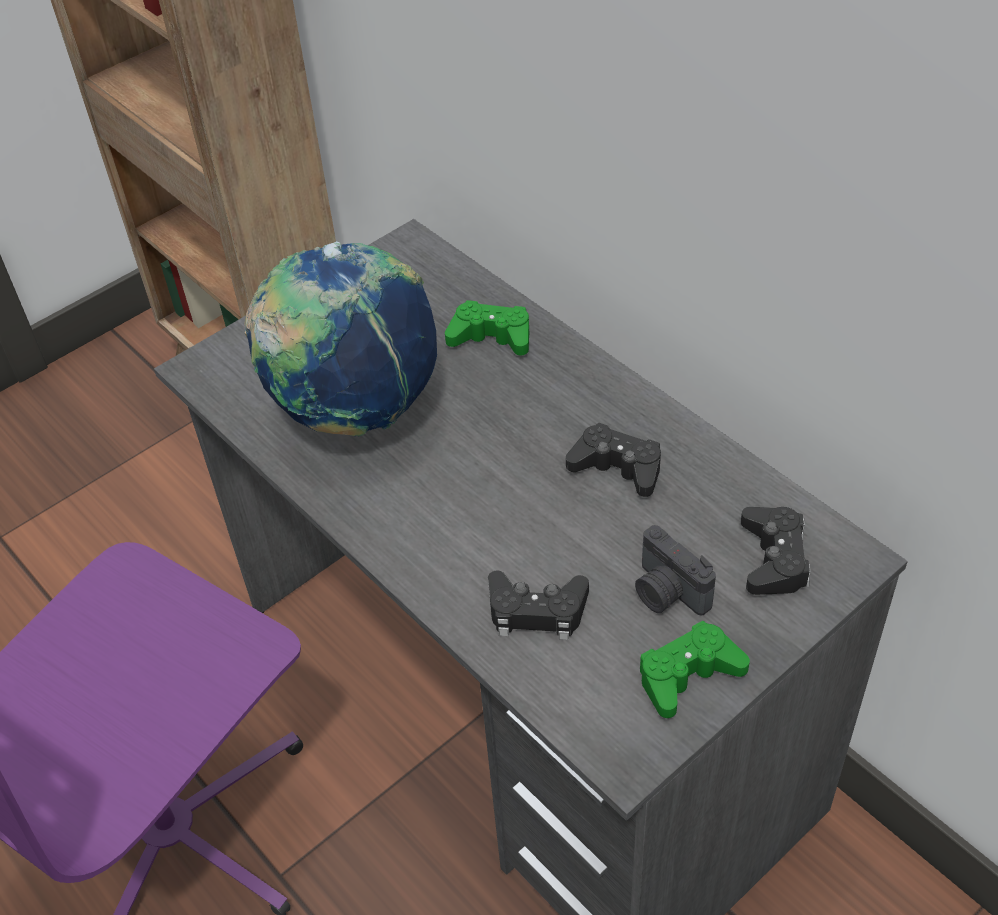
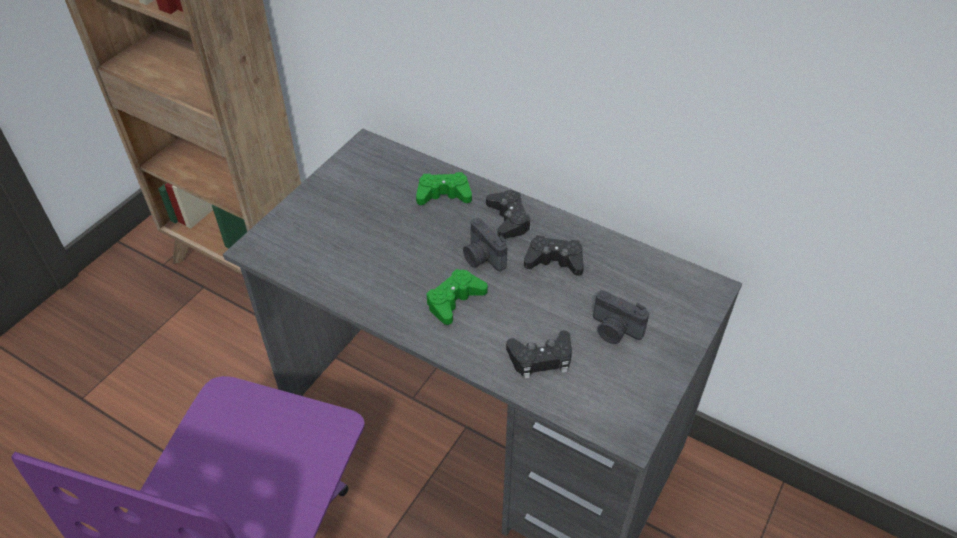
camera: 20 degrees left, 0 degrees up
globe [244,241,437,436] -> none
green game controller [640,621,750,718] -> green game controller moved to [427,269,488,325]
black game controller [741,507,811,595] -> black game controller moved to [486,190,531,239]
none -> camera [463,218,507,271]

